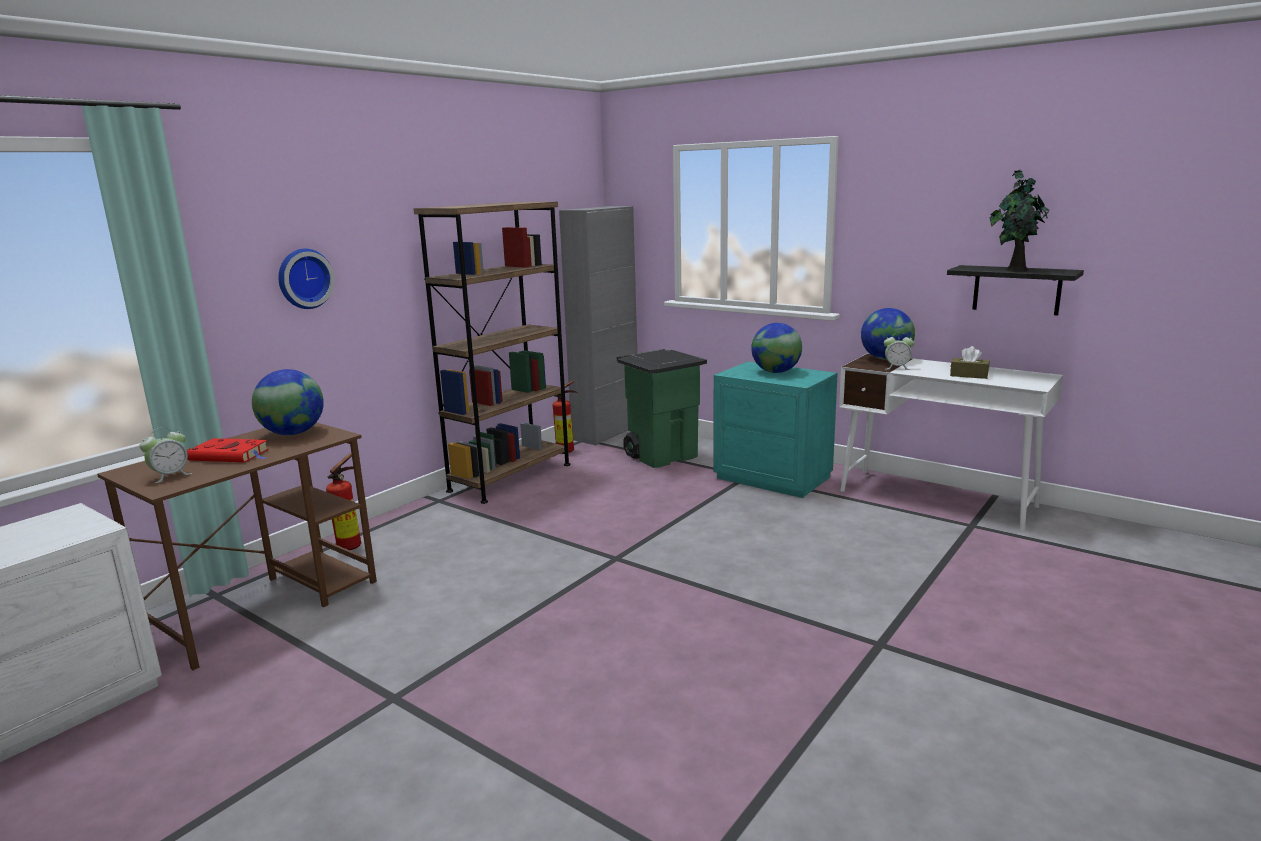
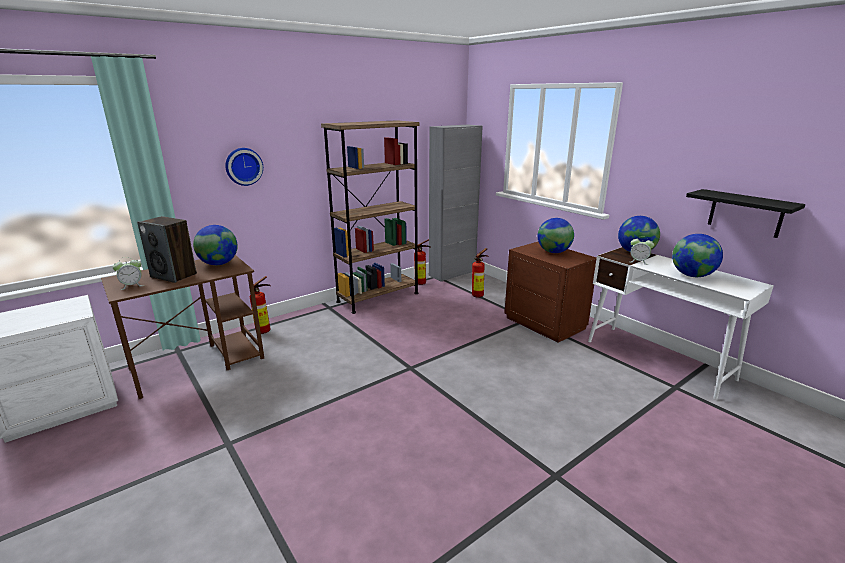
camera: 15 degrees right, 5 degrees up
red book [187,438,269,462] -> speaker [137,216,197,283]
green trash can [617,349,707,468] -> fire extinguisher [472,248,489,298]
turquoise nightstand [714,361,838,498] -> brown nightstand [504,242,597,343]
brown tissue box [950,346,989,379] -> globe [672,234,723,277]
potted plant [990,170,1049,271] -> none

